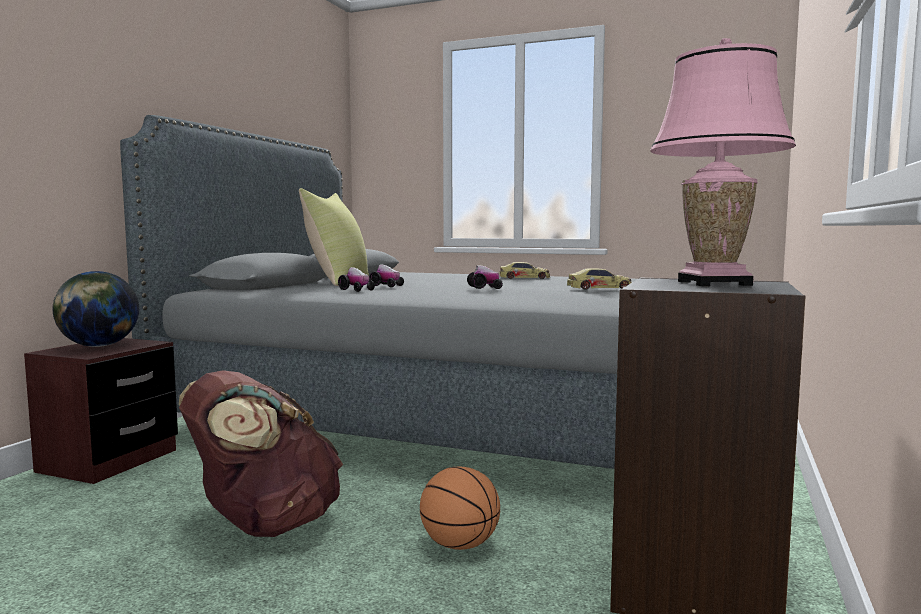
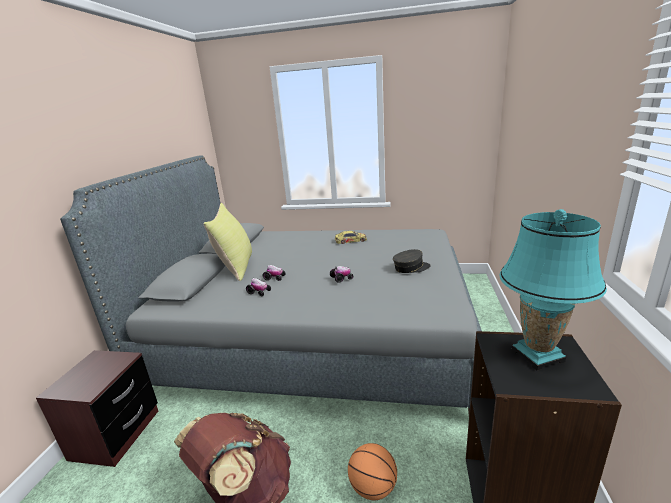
camera: 10 degrees left, 15 degrees up
globe [53,271,139,347] -> none
toy car [567,268,632,290] -> grey cap [393,249,431,273]
pink table lamp [650,38,796,286] -> turquoise table lamp [499,209,607,371]

